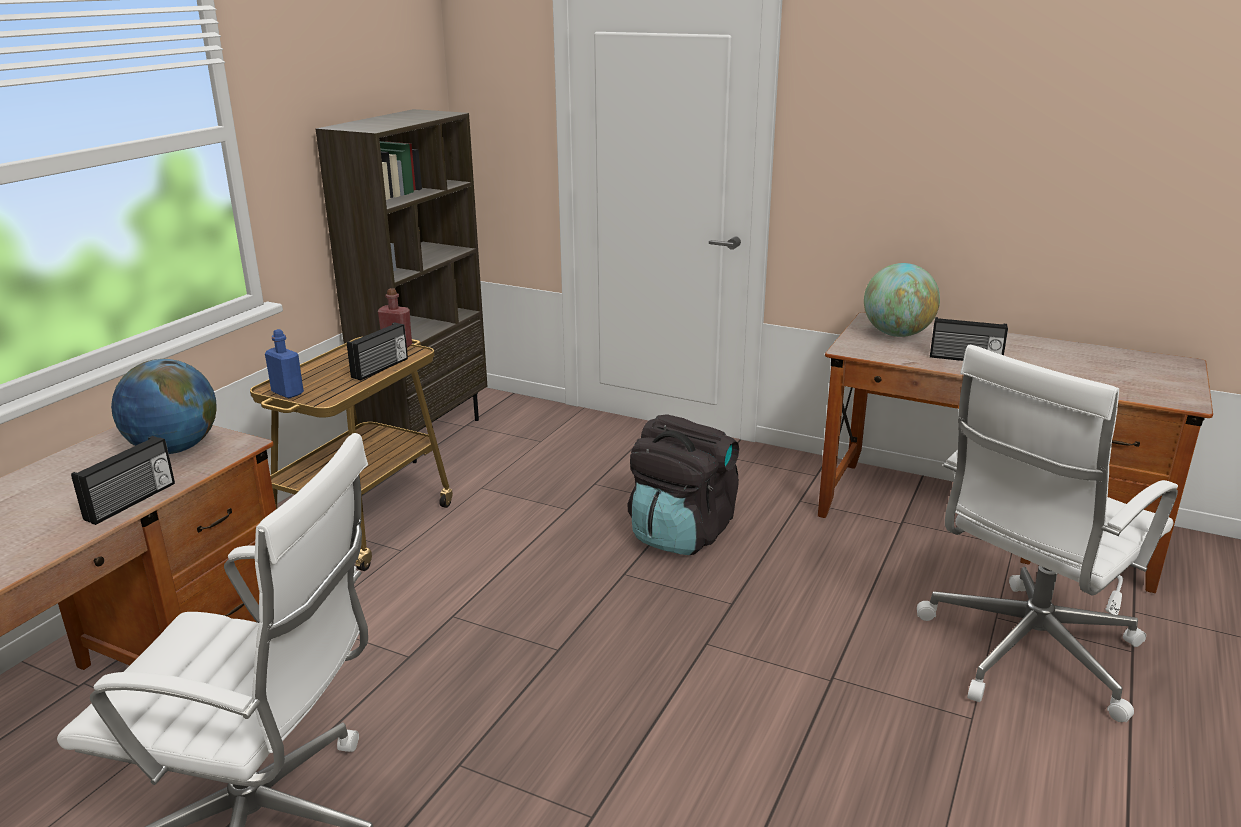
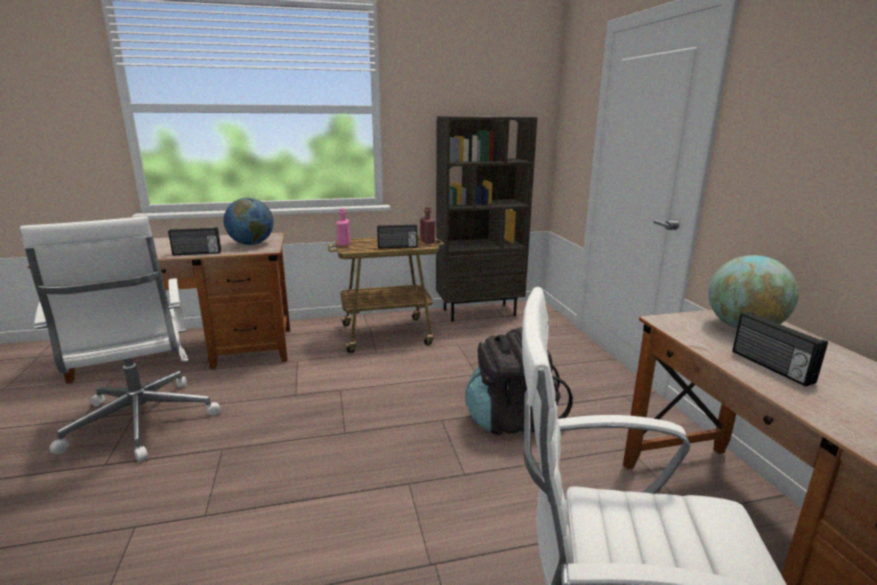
camera: 50 degrees right, 5 degrees down
blue bottle [265,329,304,399] -> pink bottle [336,208,351,246]

